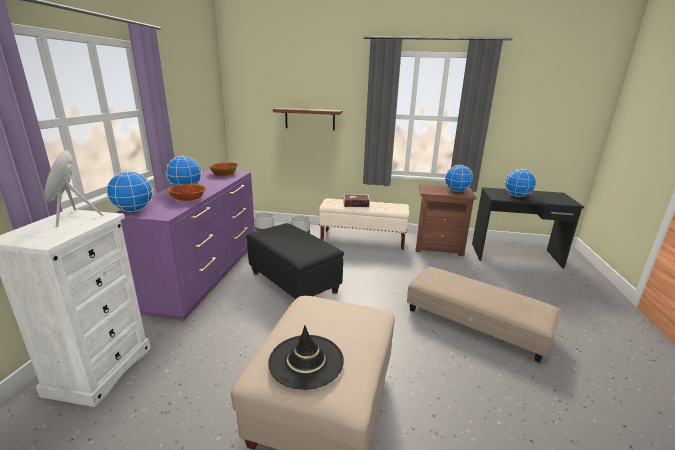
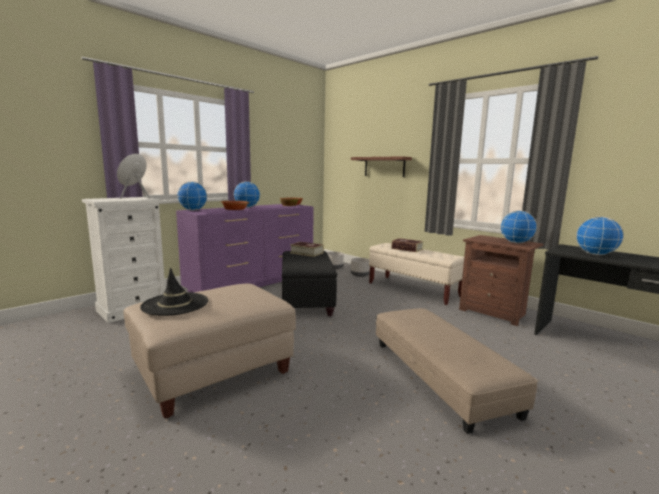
camera: 35 degrees right, 10 degrees down
none -> book [290,242,324,257]

